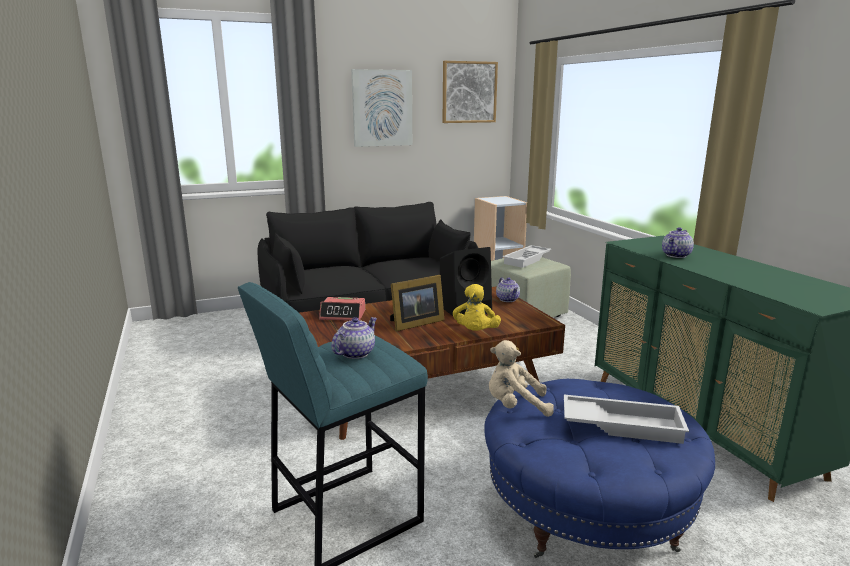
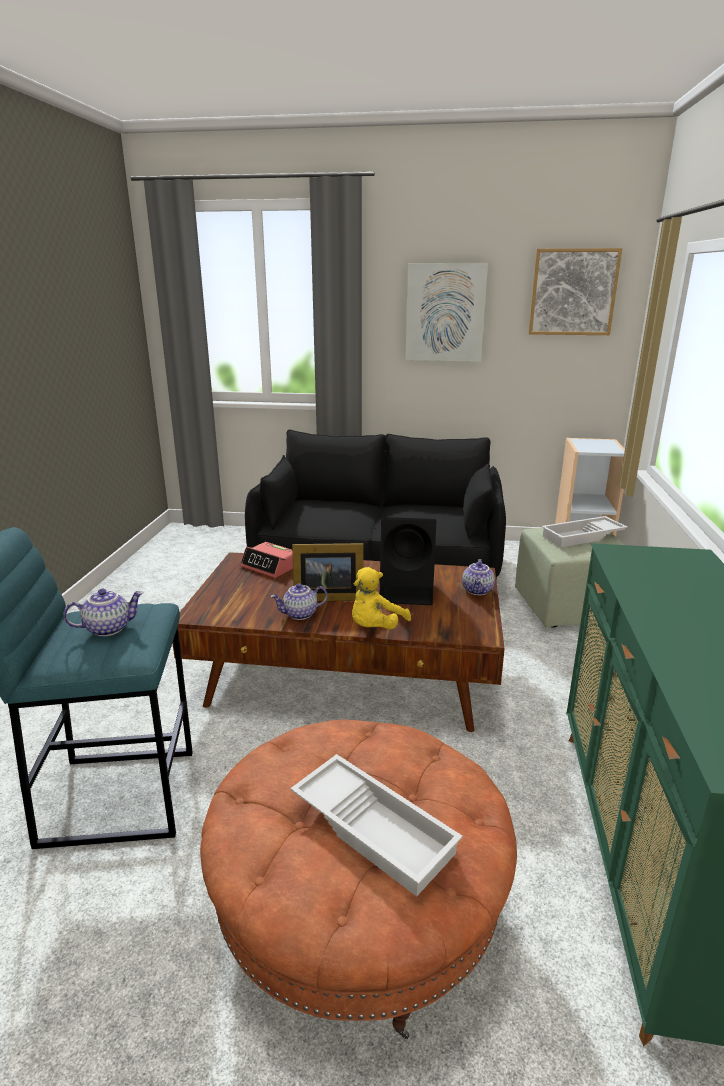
camera: 30 degrees right, 5 degrees up
blue ottoman [484,379,715,558] -> brown ottoman [200,720,517,1039]
beige plush toy [489,340,554,417] -> none
teapot [662,227,694,258] -> teapot moved to [270,583,328,620]

